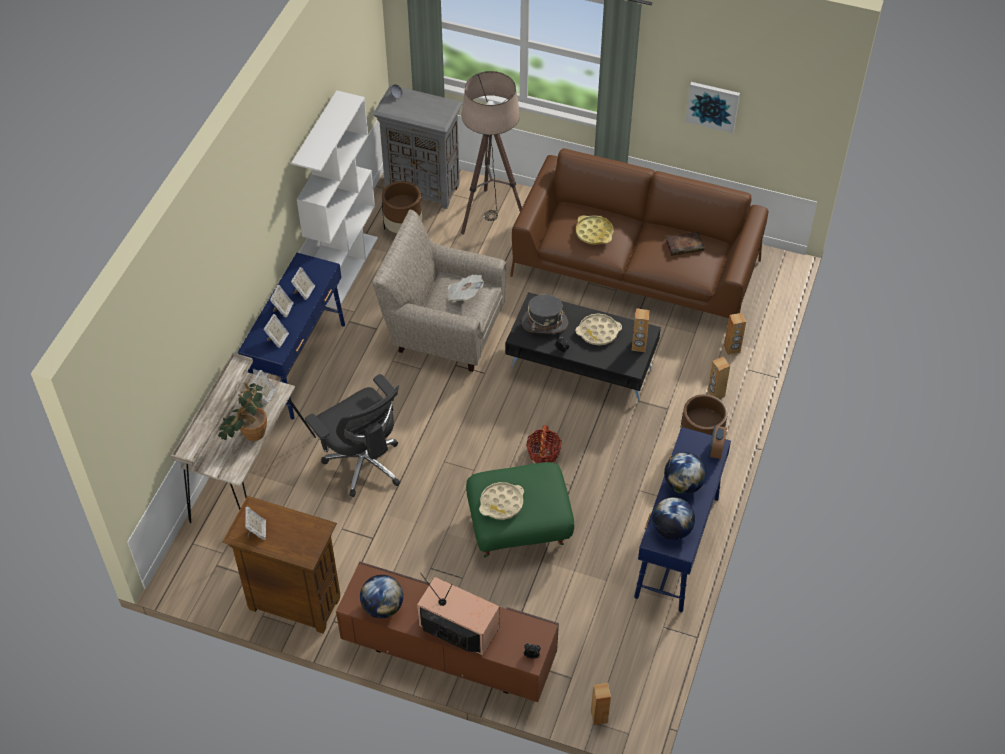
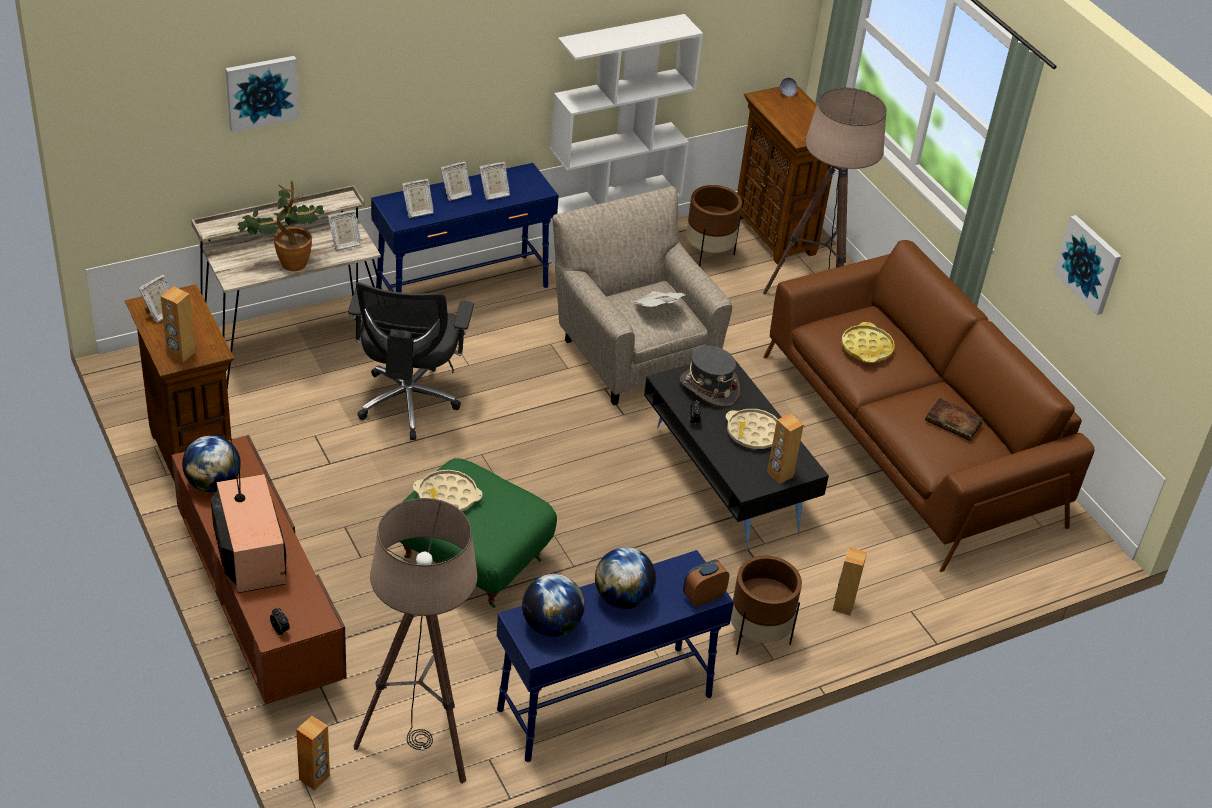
camera: 40 degrees right, 10 degrees down
grey cabinet [373,85,463,209] -> brown cabinet [737,85,832,265]
basket [526,425,562,463] -> none
brown speaker [724,313,746,355] -> brown speaker moved to [161,286,196,362]
none -> picture [226,56,299,132]
none -> floor lamp [354,498,478,783]

